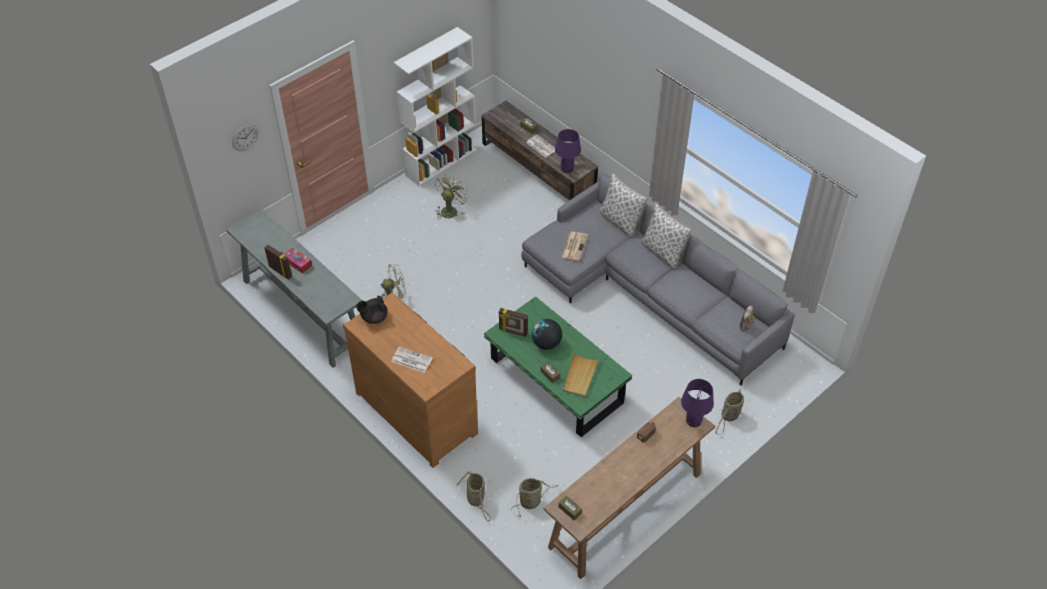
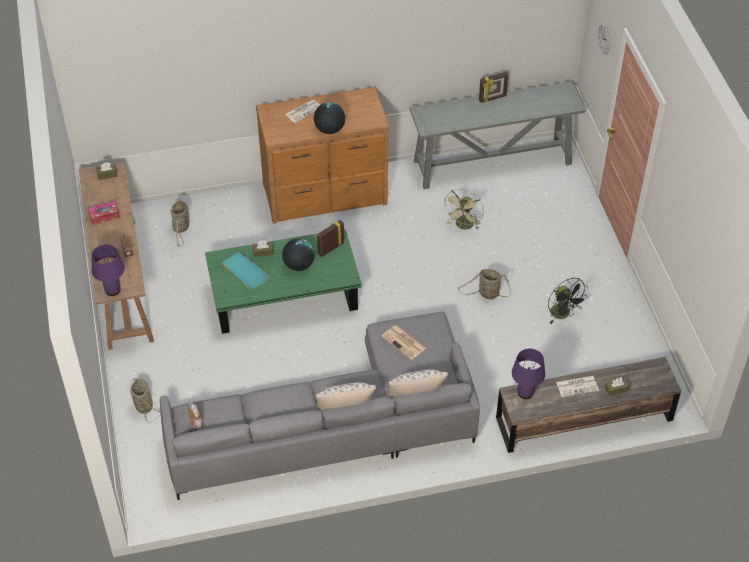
camera: 120 degrees right, 0 degrees up
tissue box [284,248,312,274] -> tissue box moved to [88,201,120,225]
black teapot [356,296,388,324] -> none
white bookcase [394,27,477,186] -> none
green fan [435,174,469,218] -> black fan [548,278,588,324]
basket [456,471,491,522] -> basket moved to [458,269,511,299]
beige tray [563,353,599,397] -> turquoise tray [220,250,271,290]
none -> globe [314,102,345,134]

